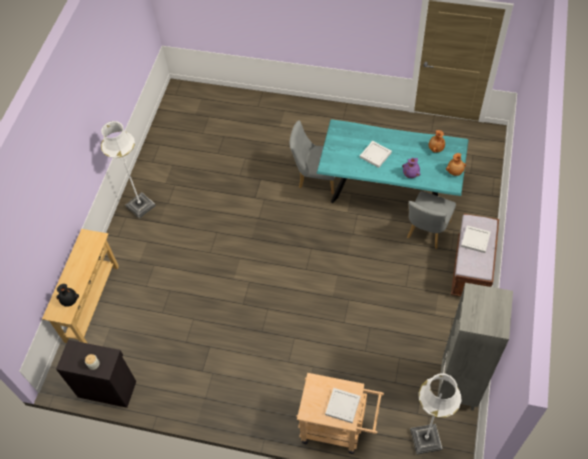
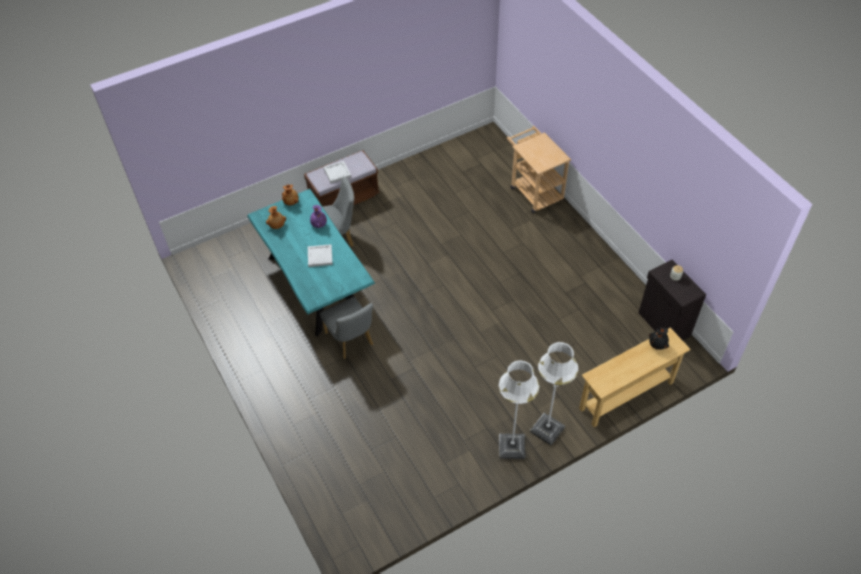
camera: 135 degrees left, 5 degrees down
white tray [325,388,360,423] -> none
white floor lamp [410,373,462,455] -> white floor lamp moved to [530,342,578,445]
grey bookcase [438,283,513,411] -> none

